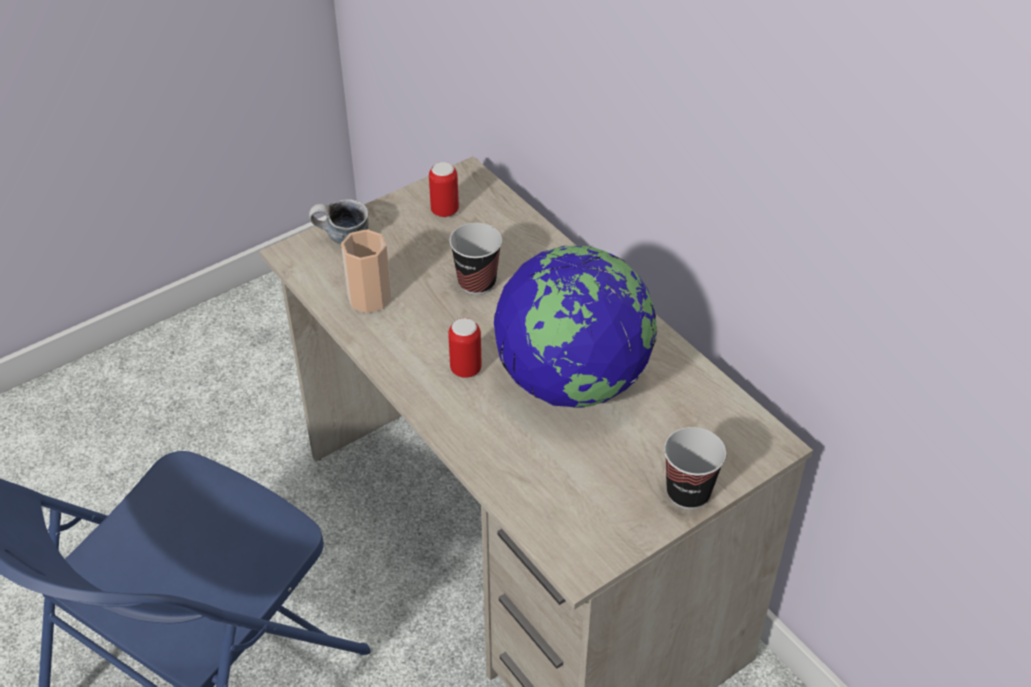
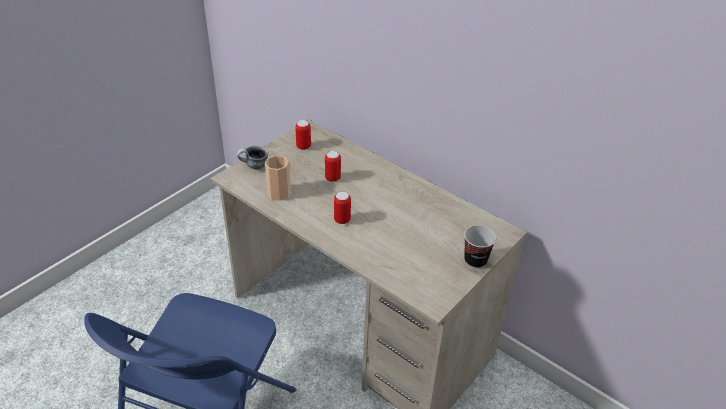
camera: 15 degrees left, 5 degrees down
cup [449,223,502,295] -> can [325,151,341,182]
globe [494,246,657,408] -> none

